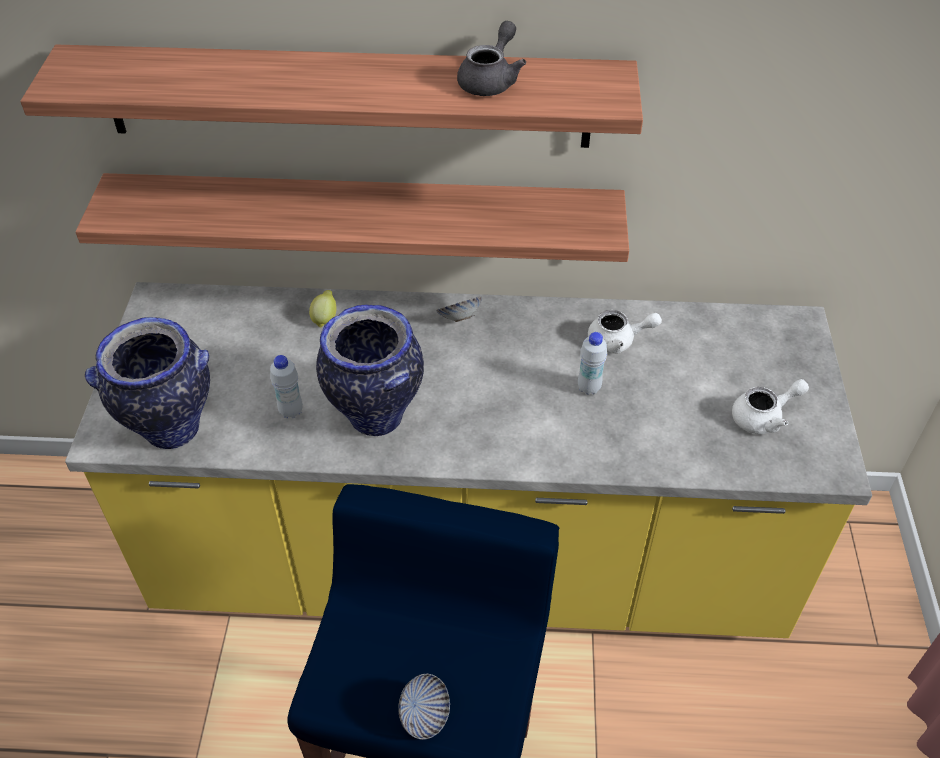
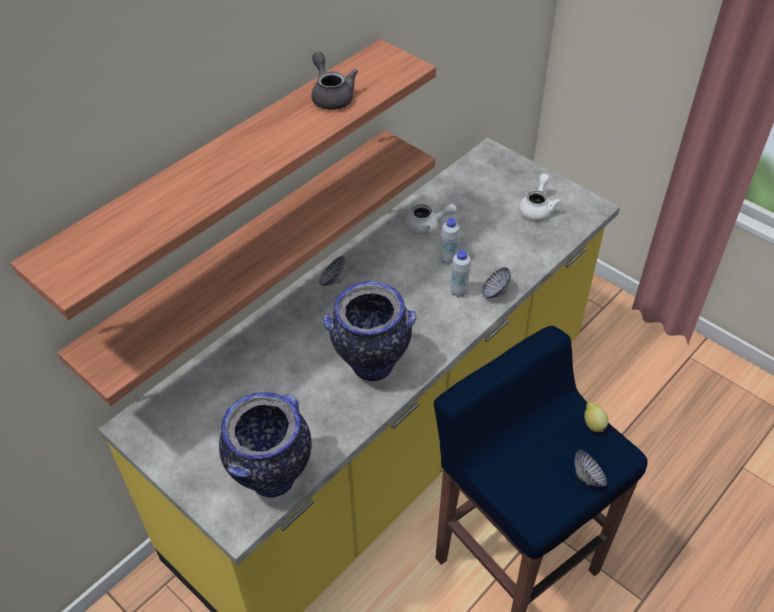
camera: 50 degrees left, 0 degrees up
white bottle [270,355,303,418] -> white bottle moved to [451,250,471,297]
lemon [309,290,336,328] -> lemon moved to [584,401,608,432]
white teapot [588,310,662,354] -> white teapot turned 45 degrees clockwise [405,204,457,235]
none -> bowl [482,267,511,299]

